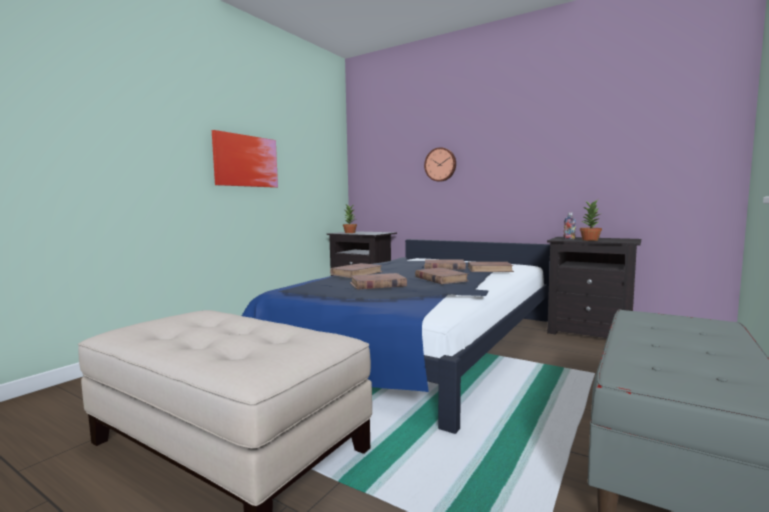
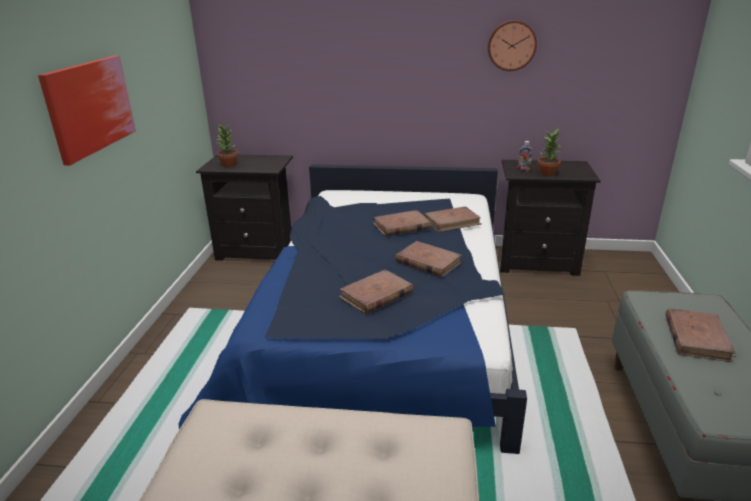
camera: 25 degrees left, 20 degrees up
brown book [330,263,383,278] -> brown book moved to [666,308,736,362]
wall clock [424,147,456,182] -> wall clock moved to [488,20,537,71]

